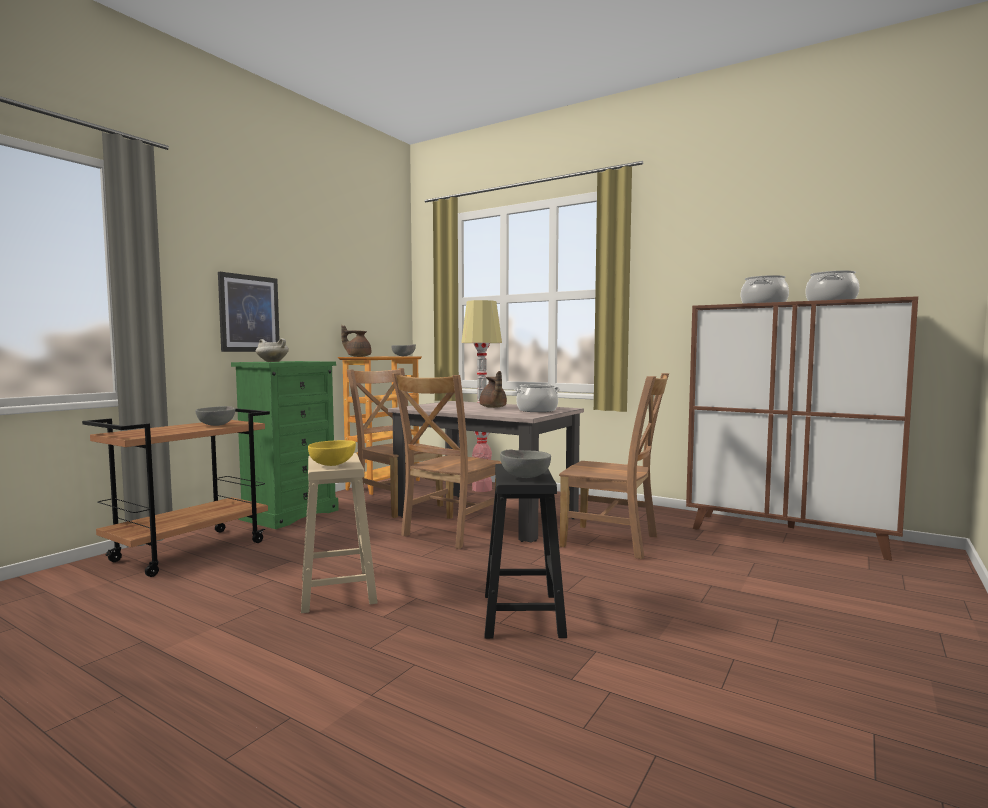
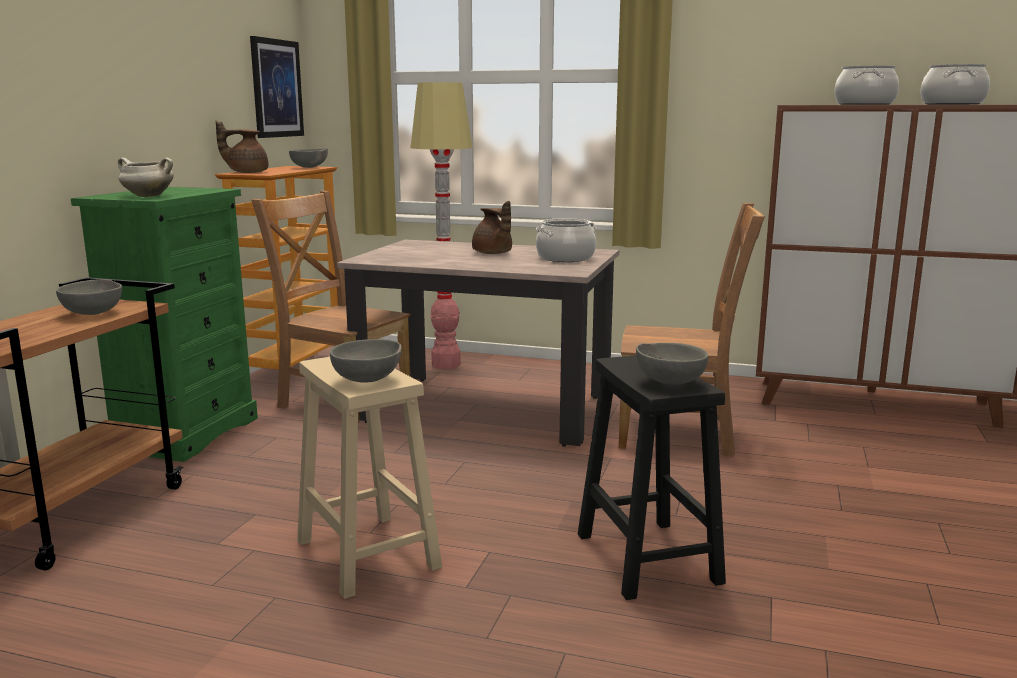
camera: 15 degrees left, 10 degrees up
picture [218,272,279,352] -> picture moved to [250,36,304,138]
yellow bowl [308,440,356,466] -> grey bowl [330,339,402,383]
brown chair [391,373,502,549] -> none

